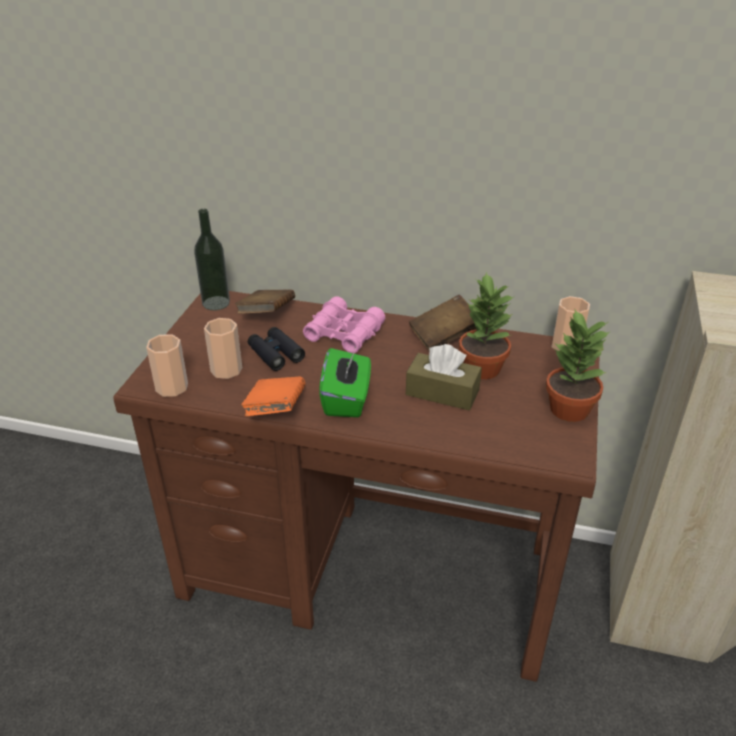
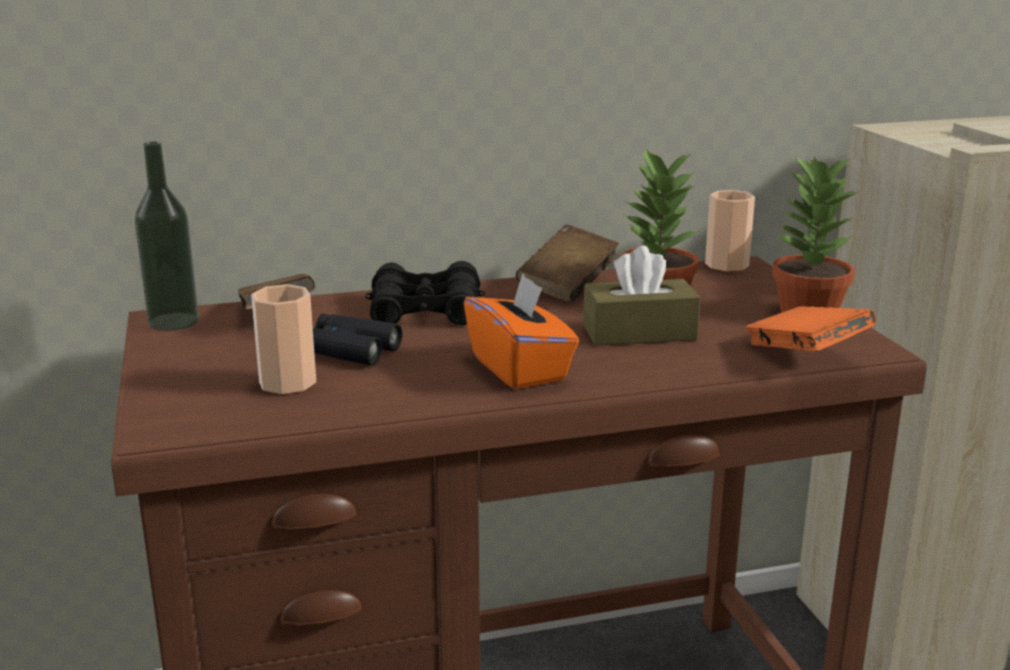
camera: 30 degrees left, 15 degrees down
cup [146,334,188,397] -> none
orange book [241,377,305,416] -> orange book moved to [746,306,876,352]
pink binoculars [303,296,385,353] -> black binoculars [365,261,485,325]
green tissue box [319,348,371,417] -> orange tissue box [464,273,579,389]

